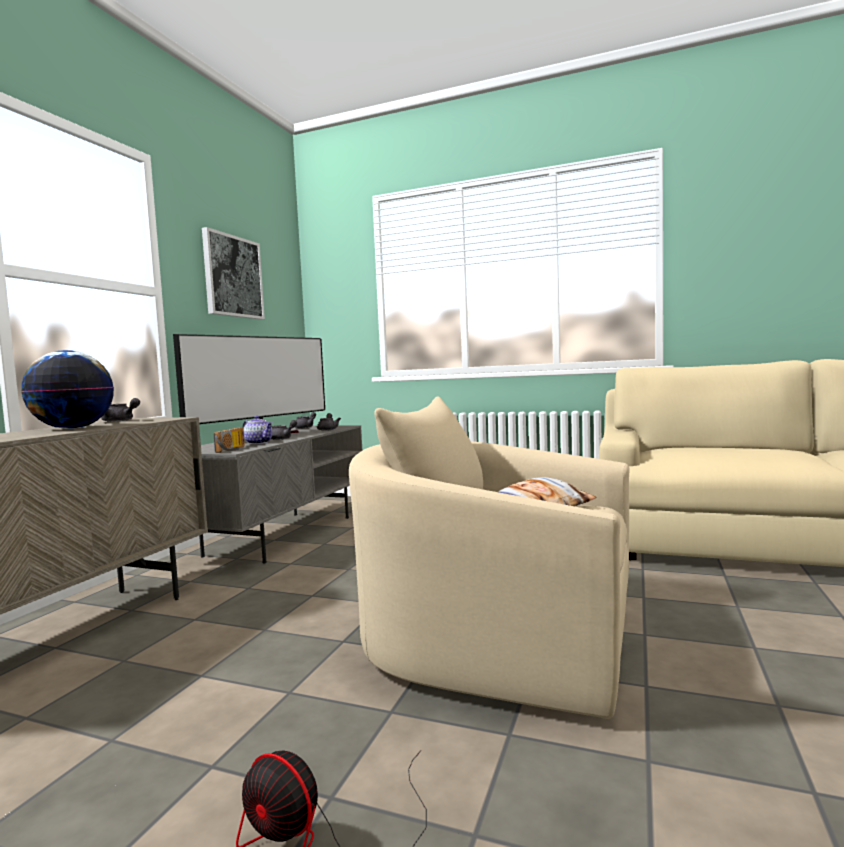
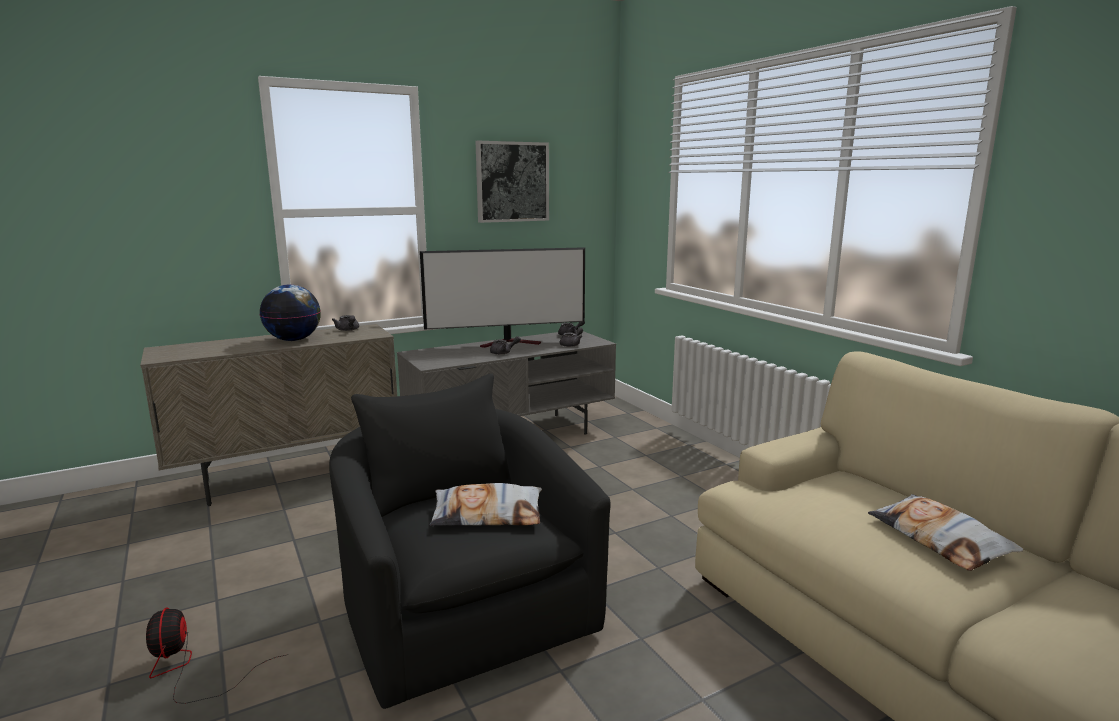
camera: 40 degrees right, 10 degrees up
radio [214,427,245,453] -> none
teapot [243,416,273,444] -> none
beige armchair [349,397,629,719] -> black armchair [329,373,611,709]
none -> pillow [868,494,1023,571]

